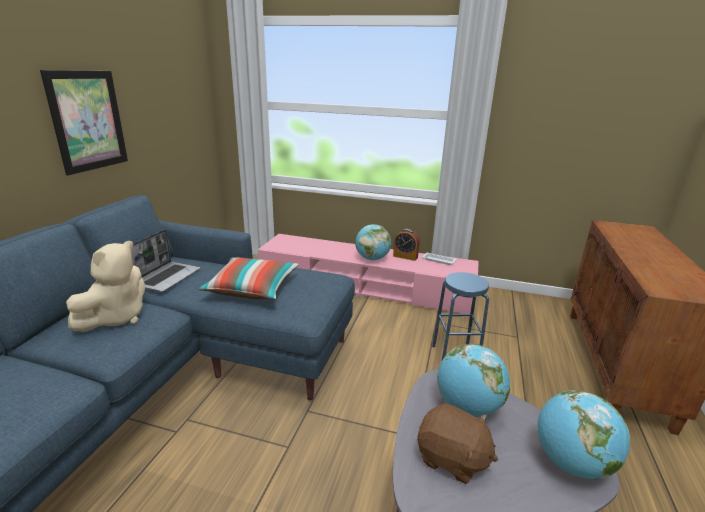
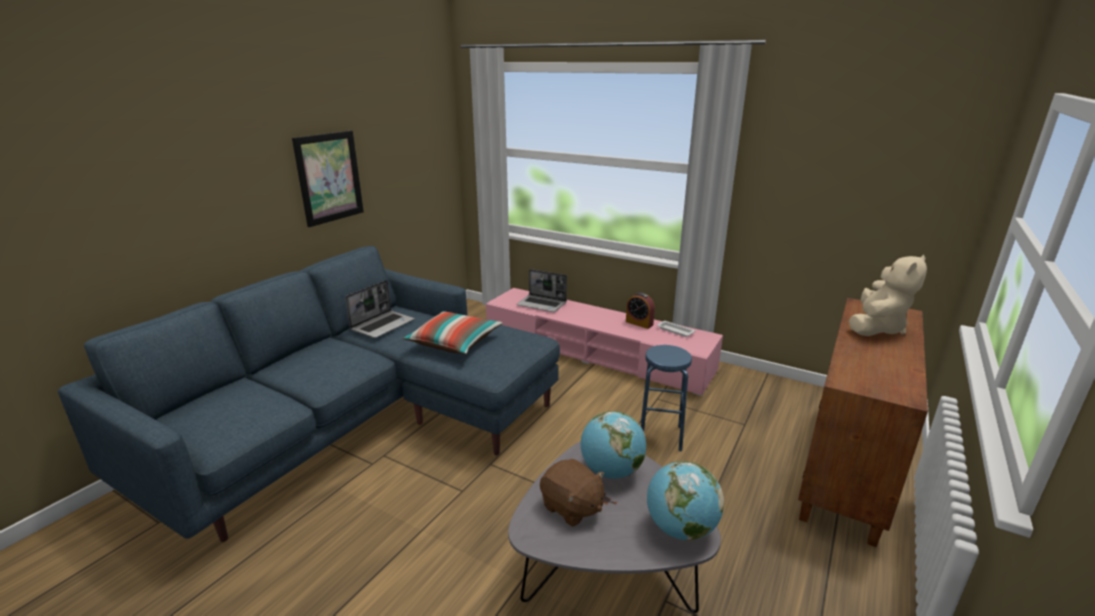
camera: 15 degrees right, 0 degrees up
beige plush toy [66,241,145,331] -> beige plush toy moved to [849,255,927,336]
globe [355,224,391,261] -> none
none -> laptop [516,269,567,312]

